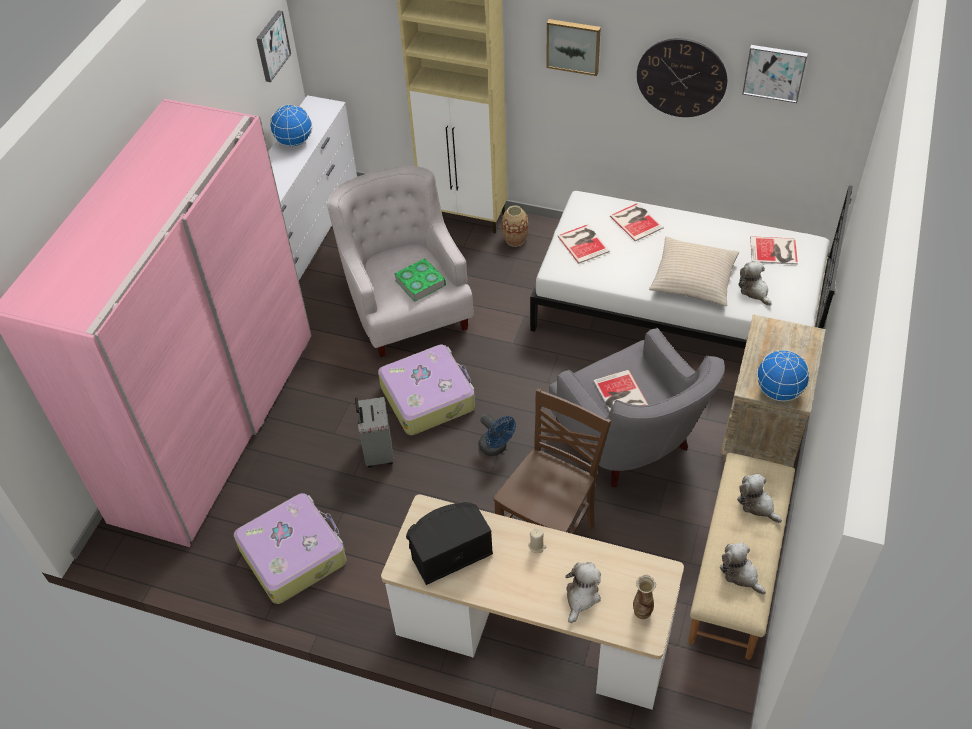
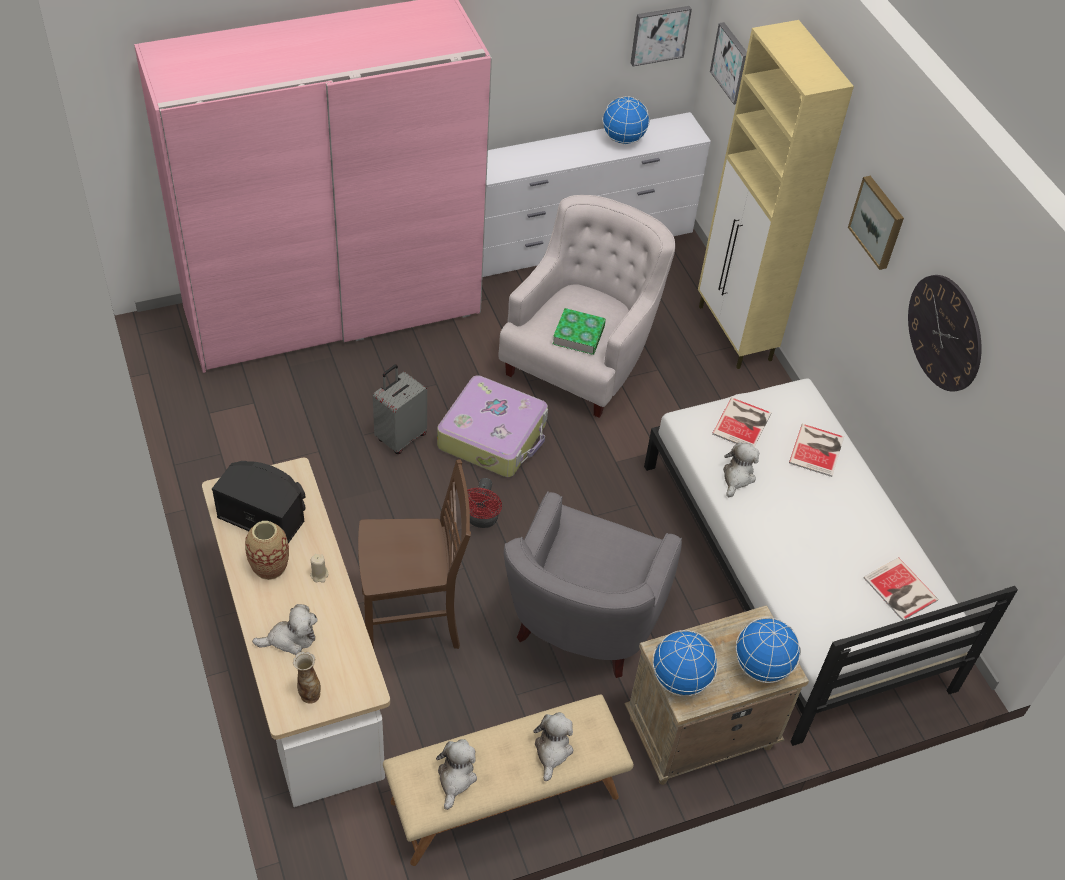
camera: 45 degrees right, 0 degrees up
suitcase [234,493,346,604] -> none
blue fan [478,414,516,456] -> red fan [467,478,502,528]
vase [502,205,528,247] -> vase moved to [245,521,289,580]
book [593,370,648,412] -> none
beige pillow [649,236,739,306] -> none
plush toy [738,261,772,306] -> plush toy moved to [723,442,759,497]
picture [742,45,808,103] -> picture moved to [710,22,747,105]
none -> globe [735,617,801,683]

